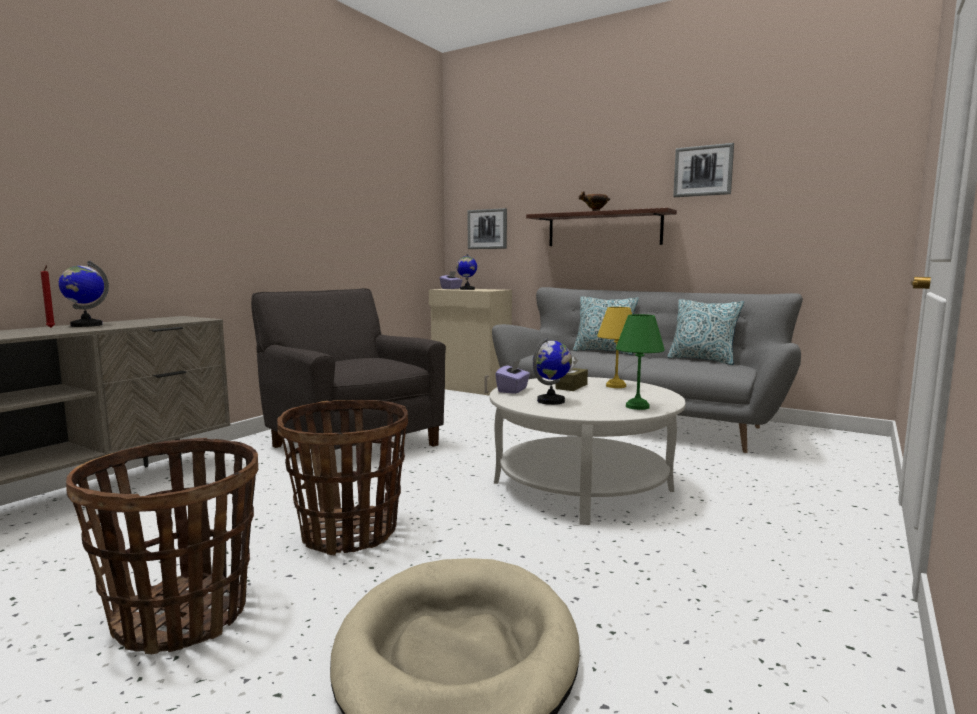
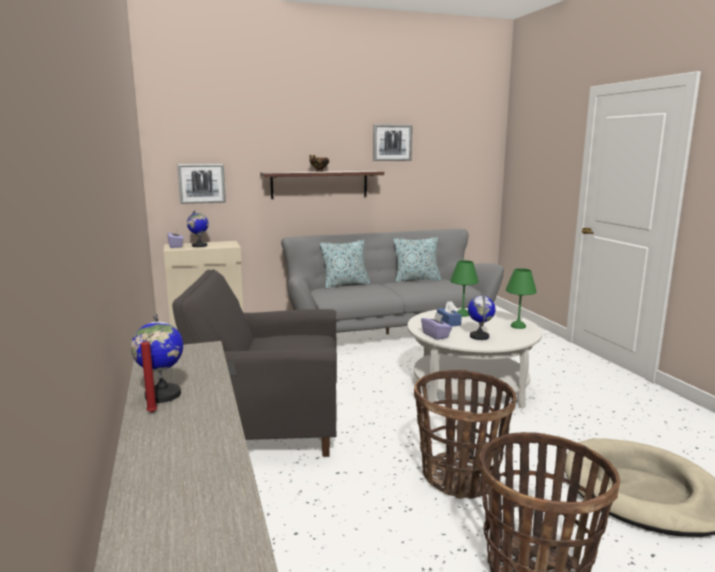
camera: 50 degrees left, 5 degrees up
brown tissue box [555,356,588,391] -> blue tissue box [437,301,462,327]
yellow table lamp [597,307,632,388] -> green table lamp [450,260,479,317]

